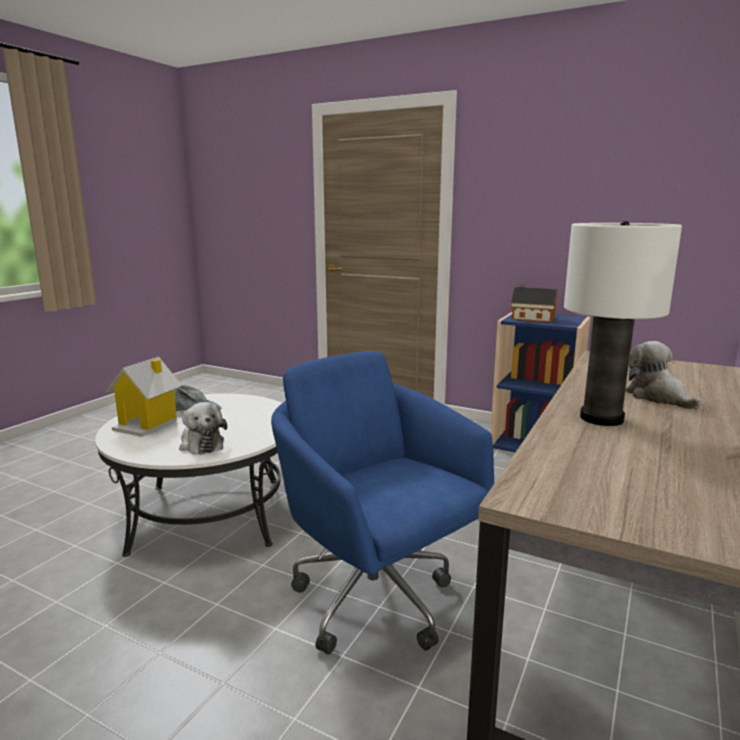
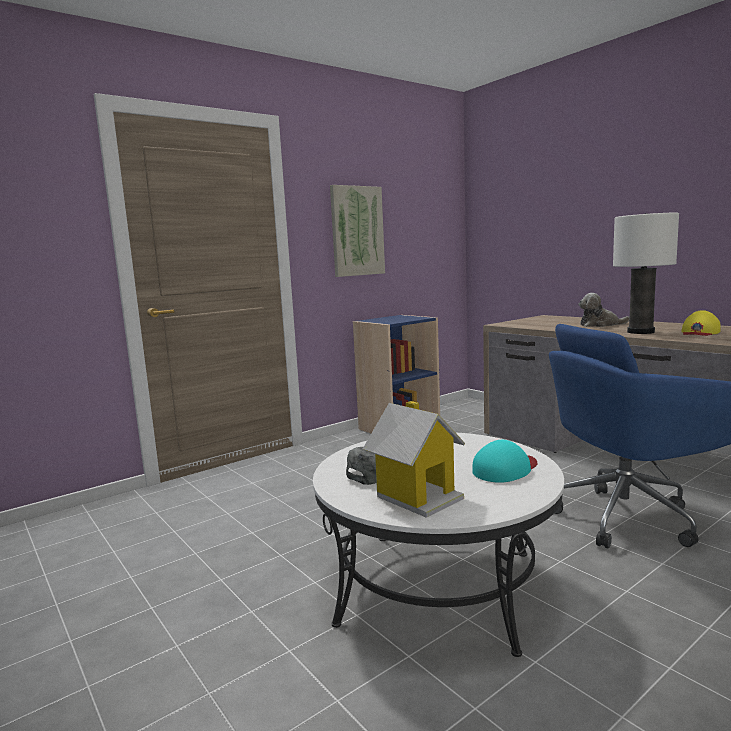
camera: 65 degrees left, 5 degrees down
plush toy [179,402,227,455] -> turquoise cap [472,440,538,483]
toy house [511,283,557,323] -> none
none -> picture [330,185,385,277]
none -> yellow cap [681,310,721,336]

